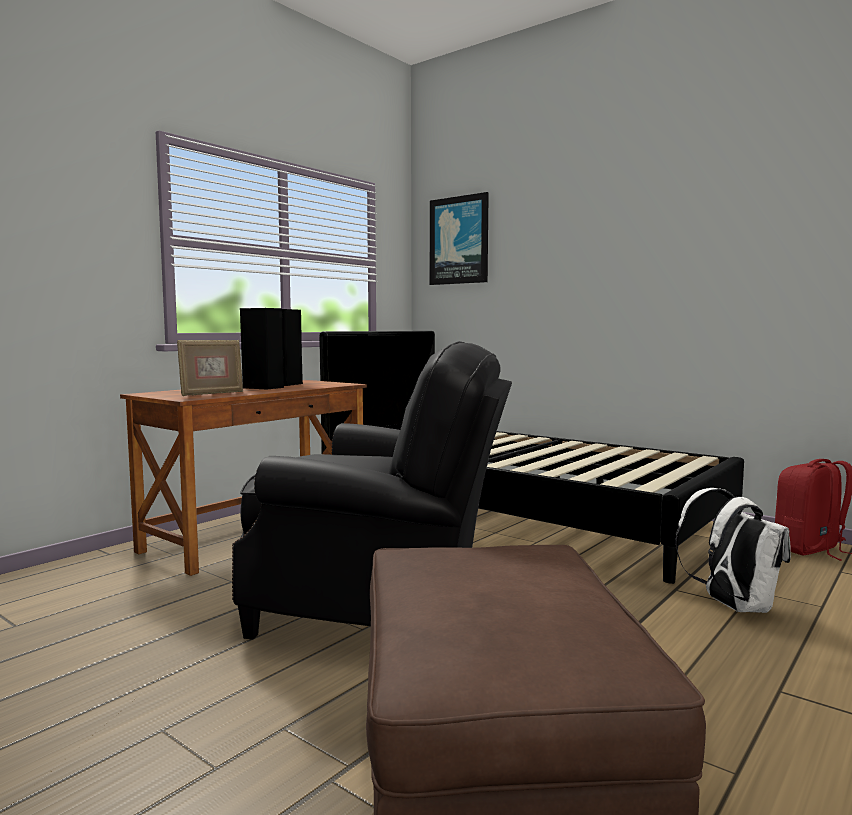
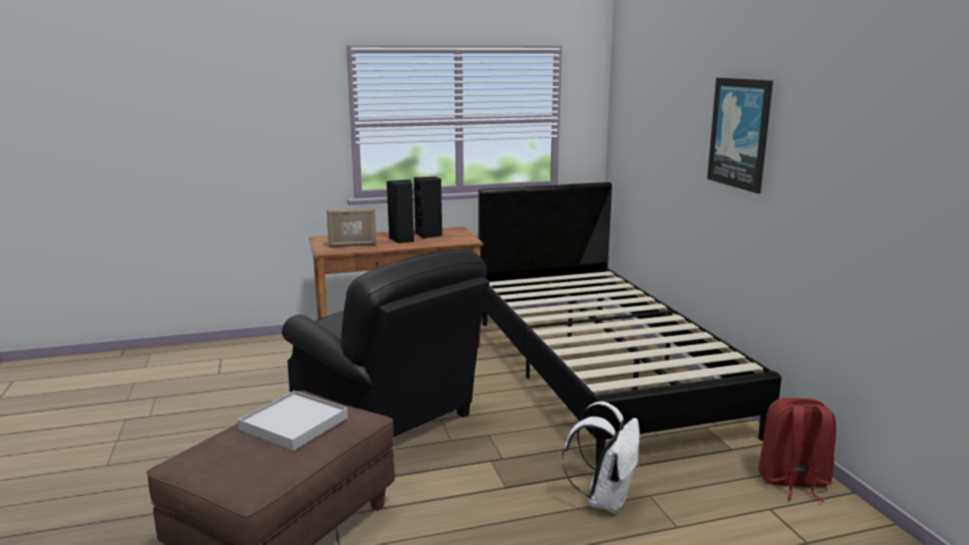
camera: 35 degrees right, 10 degrees up
picture [430,192,489,285] -> picture moved to [707,78,773,194]
none -> white tray [238,391,348,451]

